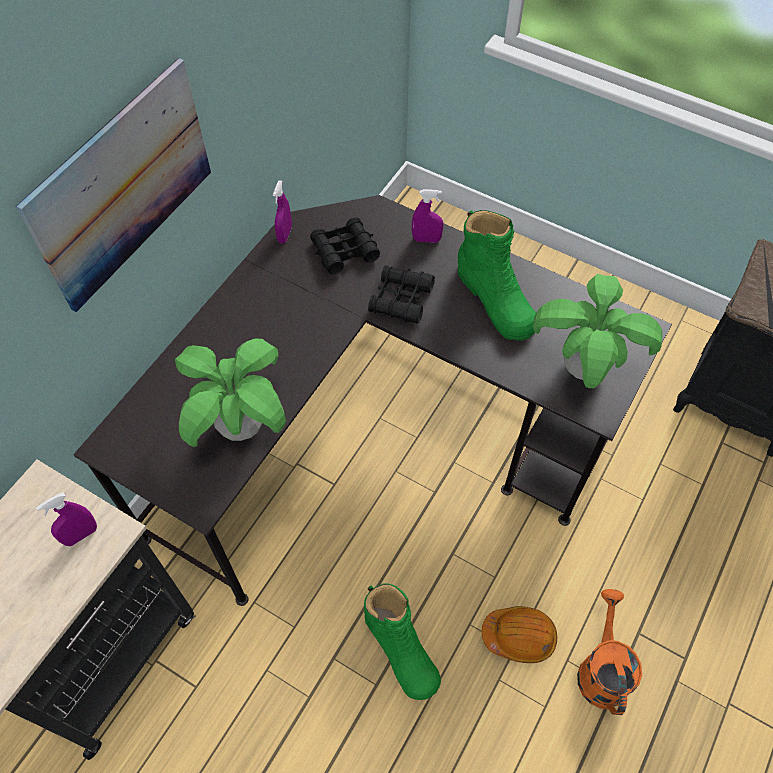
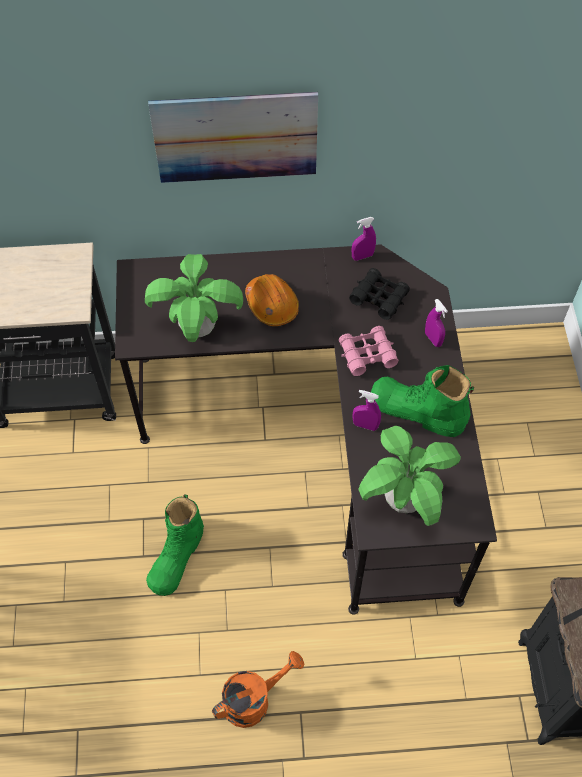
camera: 55 degrees right, 0 degrees up
purple spray bottle [36,492,97,546] -> purple spray bottle moved to [353,390,381,431]
black binoculars [368,265,435,323] -> pink binoculars [339,326,398,376]
green boot [458,210,536,341] -> green boot turned 90 degrees clockwise [371,365,474,437]
orange hard hat [481,606,557,663] -> orange hard hat moved to [245,274,299,326]

